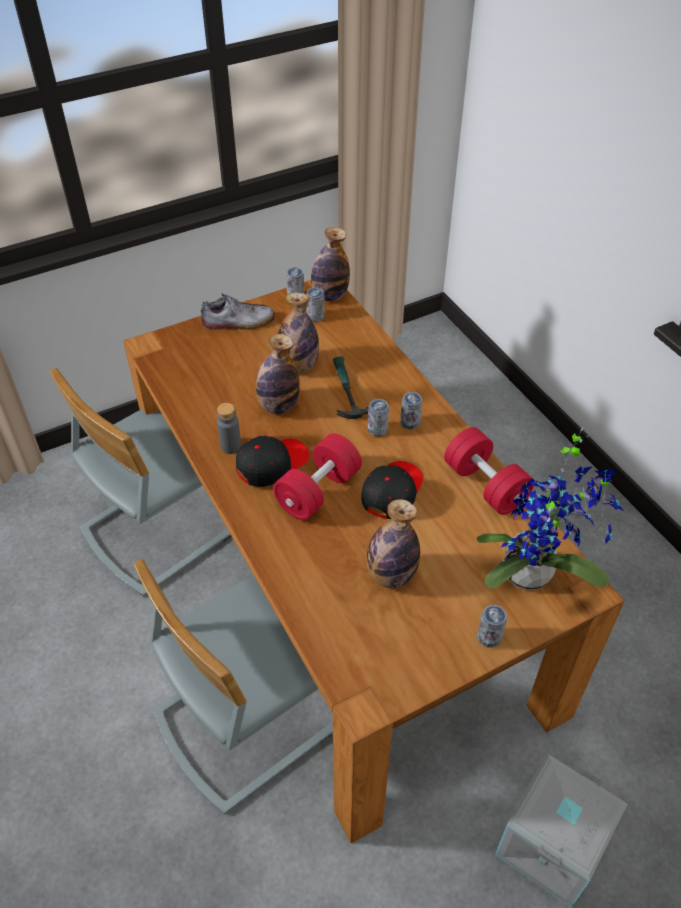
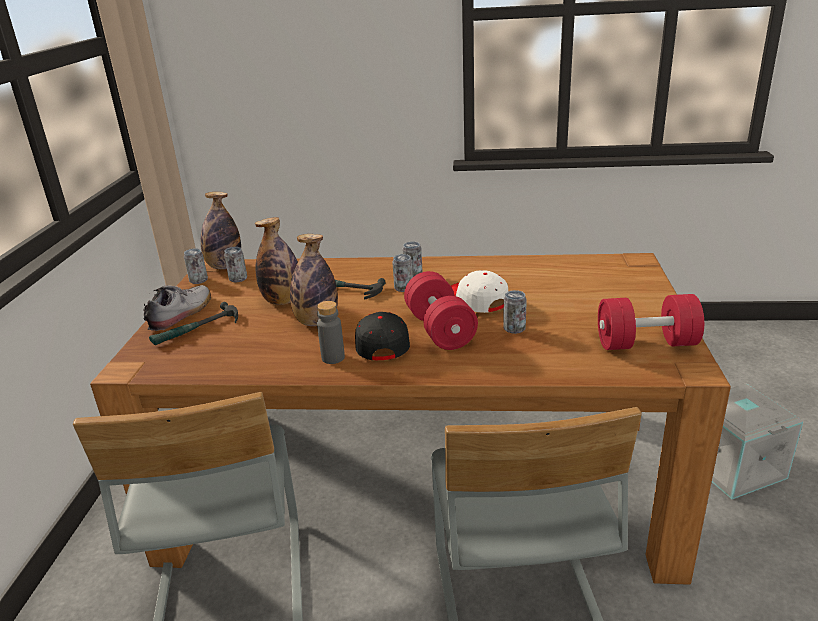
camera: 55 degrees left, 20 degrees down
black cap [361,461,423,519] -> white cap [451,270,508,313]
bottle [366,499,420,588] -> none
red dumbbell [444,427,534,515] -> red dumbbell moved to [598,294,704,350]
potted plant [477,427,624,591] -> none
can [477,605,507,648] -> can moved to [503,290,527,334]
none -> hammer [149,302,238,345]

